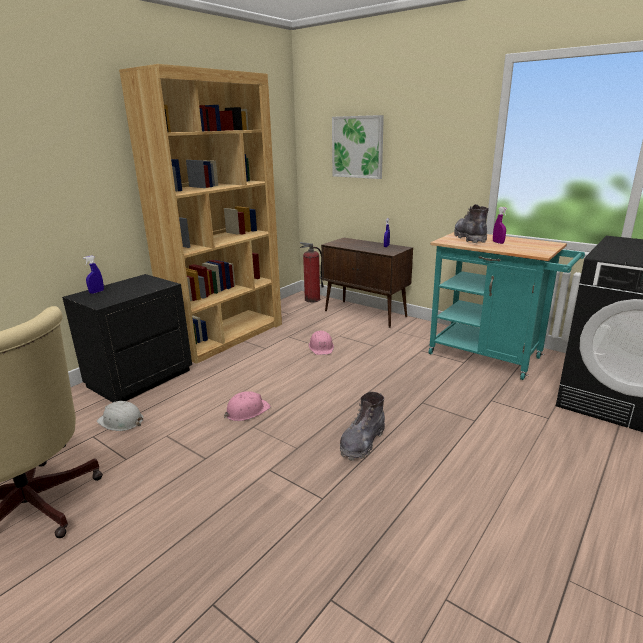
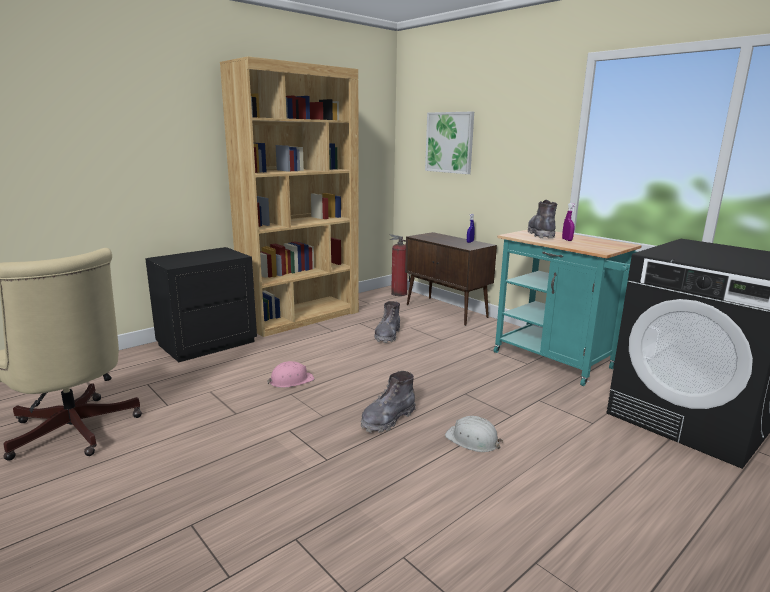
camera: 10 degrees right, 5 degrees down
blue spray bottle [83,255,104,294] -> none
white hard hat [97,401,143,431] -> white hard hat moved to [445,416,503,452]
pink hard hat [309,330,334,355] -> grey boot [374,301,400,343]

